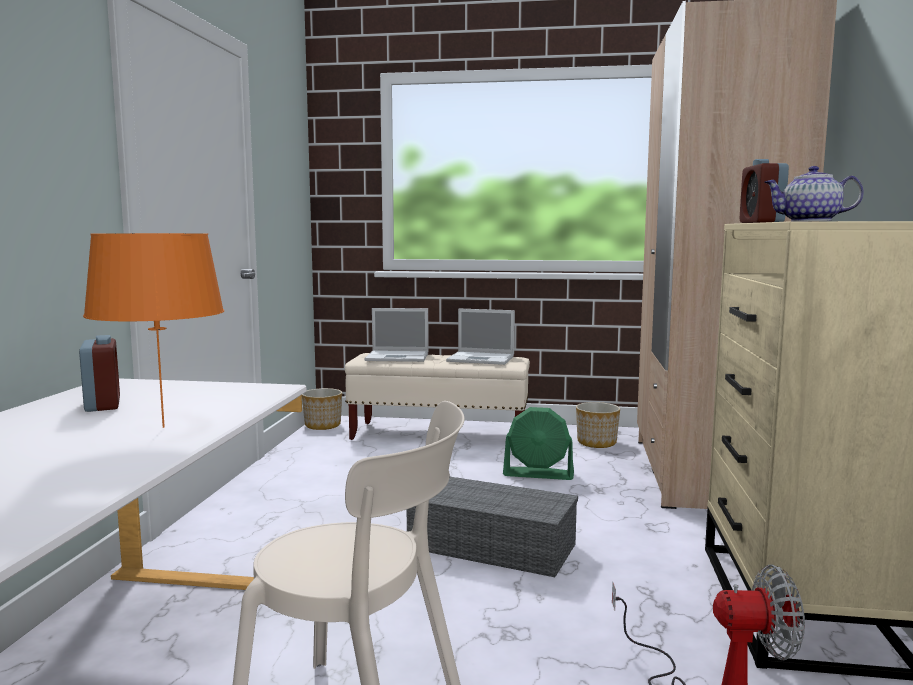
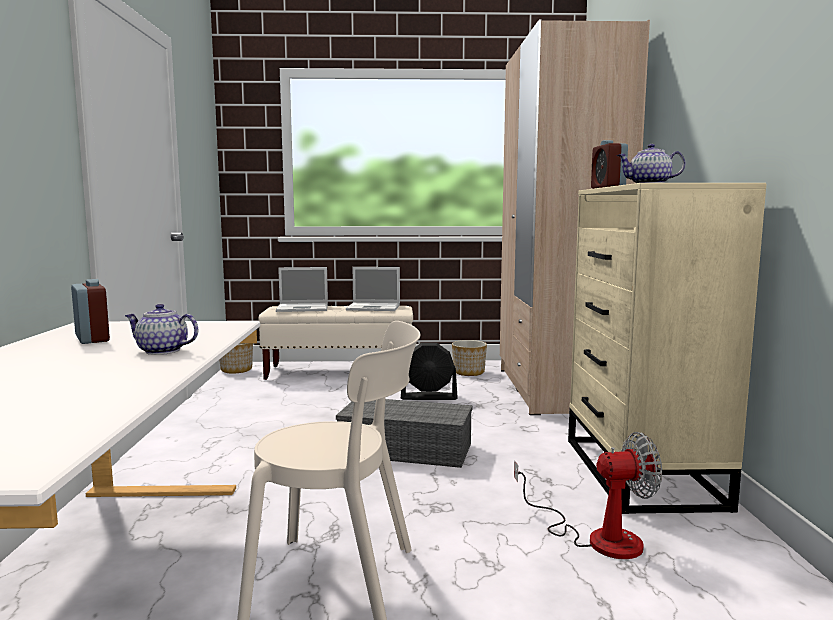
camera: 10 degrees left, 0 degrees up
orange table lamp [83,233,224,428] -> teapot [125,304,198,355]
green fan [503,407,574,480] -> black fan [401,343,458,400]

